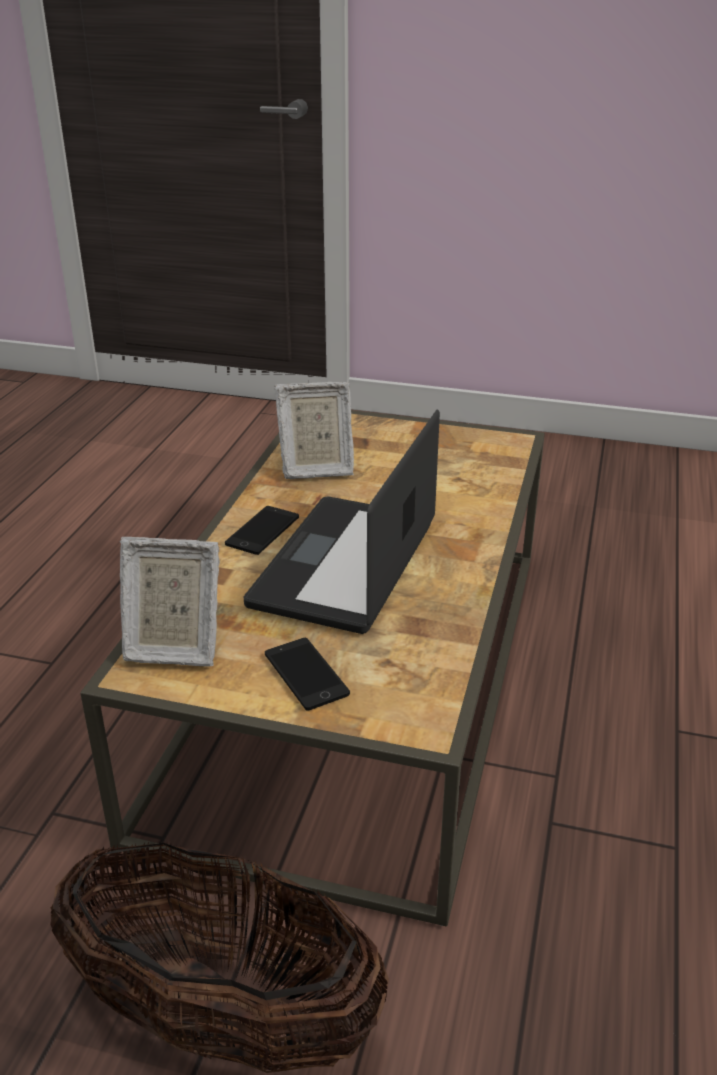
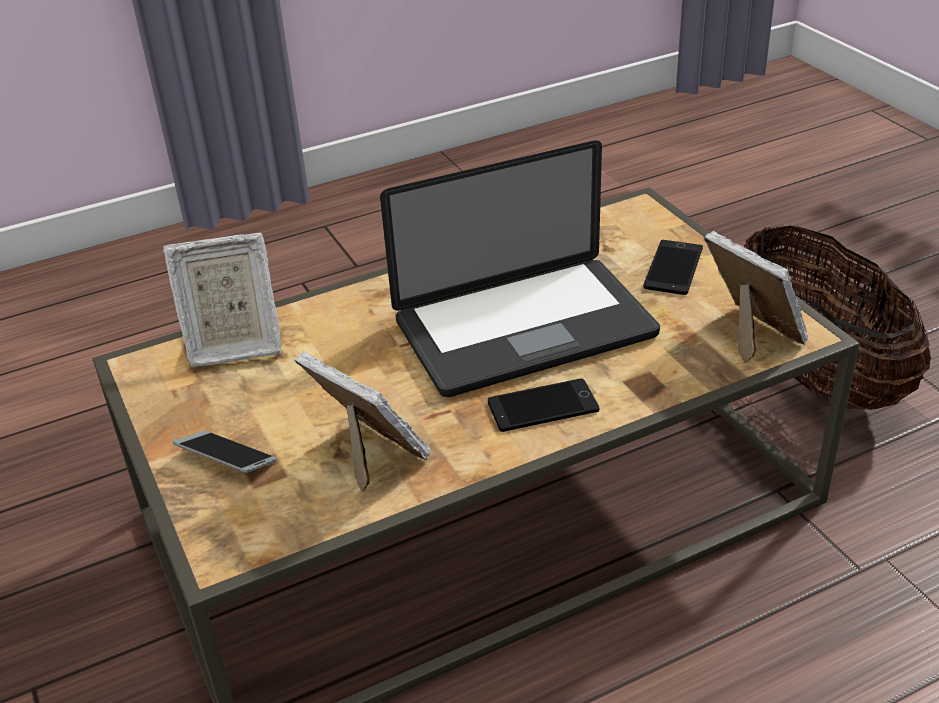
camera: 130 degrees left, 5 degrees up
none -> picture frame [163,233,282,367]
none -> phone [173,431,277,473]

